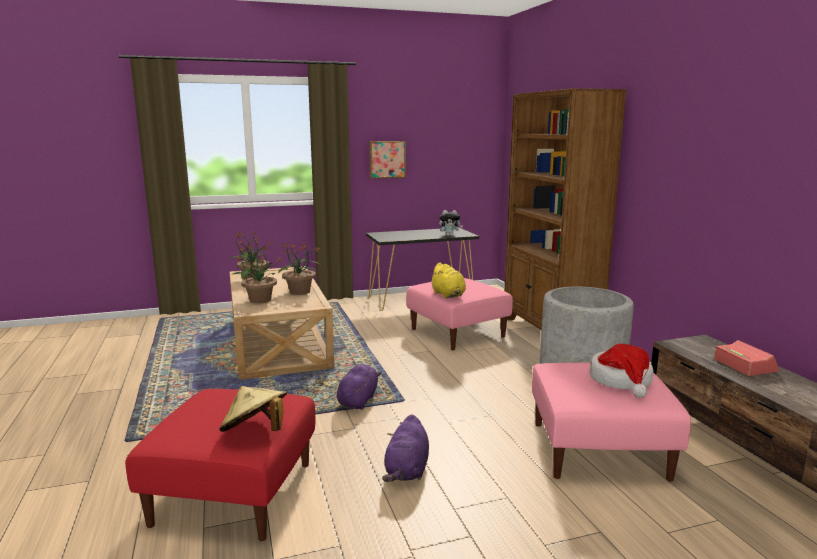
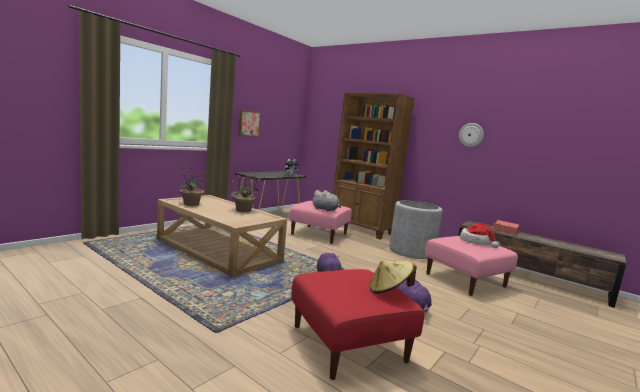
camera: 35 degrees left, 5 degrees down
potted plant [232,245,281,303] -> none
yellow plush toy [430,263,466,298] -> grey plush toy [312,190,341,211]
none -> wall clock [459,123,484,147]

